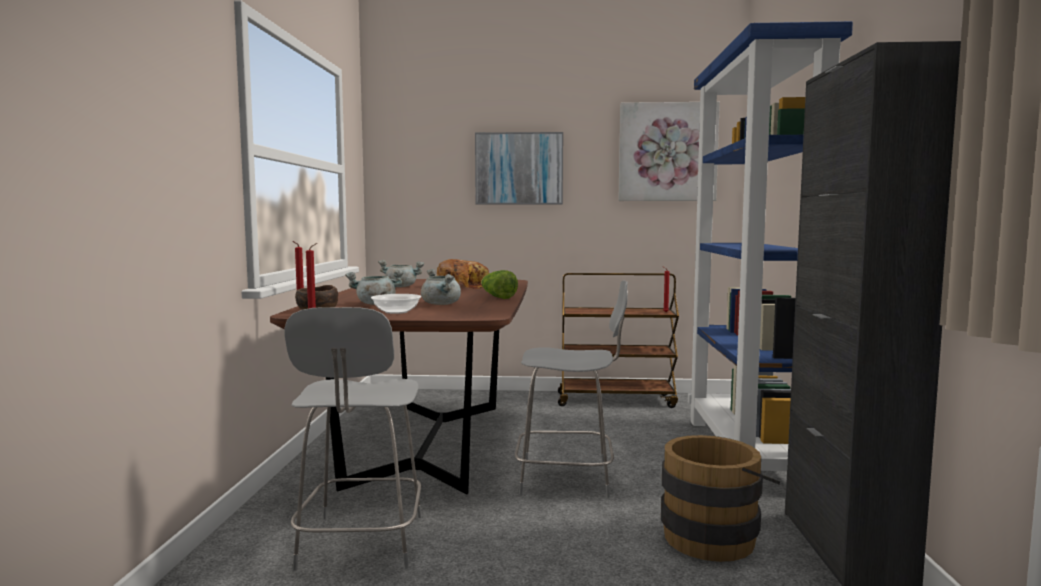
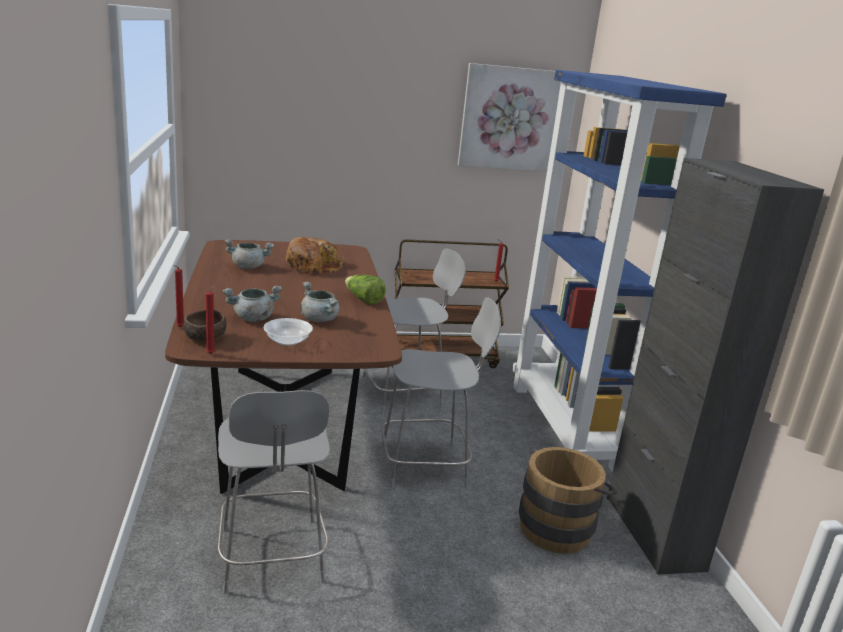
camera: 15 degrees left, 15 degrees up
picture [475,132,563,204] -> none
none -> grey chair [361,248,466,414]

